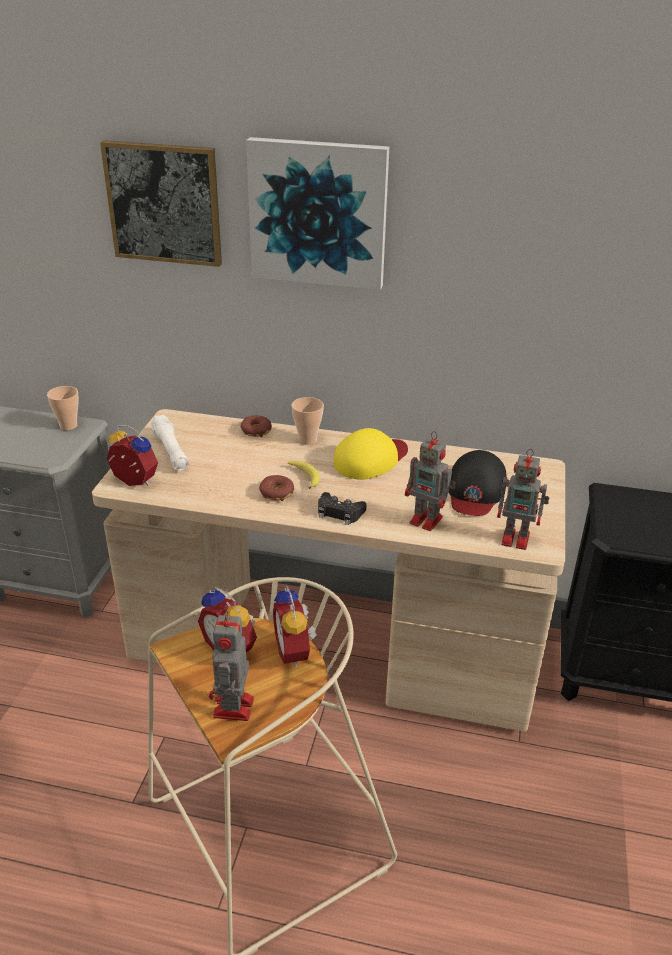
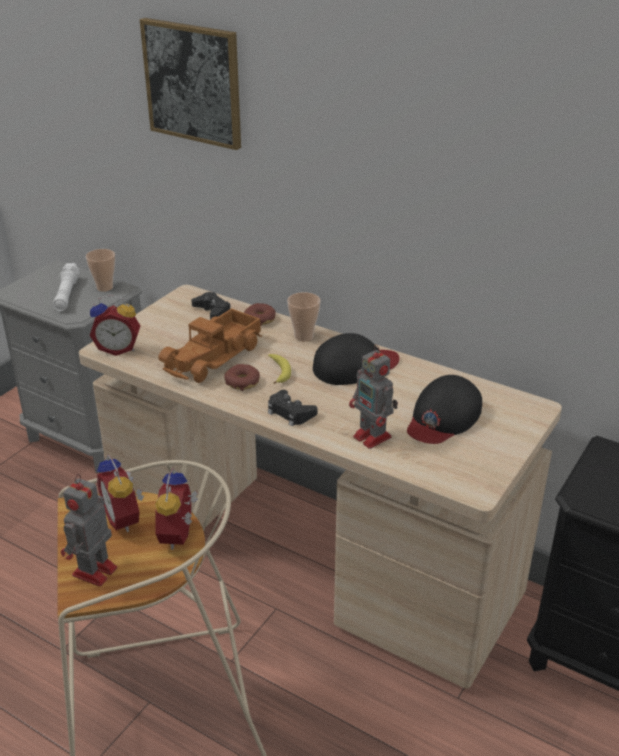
camera: 20 degrees right, 0 degrees up
alarm clock [107,425,158,486] -> alarm clock turned 135 degrees clockwise [90,295,140,356]
white flashlight [151,415,189,471] -> white flashlight moved to [53,263,80,311]
picture [246,137,389,290] -> none
yellow cap [334,428,408,480] -> black cap [313,333,399,385]
toy robot [497,449,549,550] -> none
none -> toy truck [158,308,262,383]
none -> black game controller [191,292,230,319]

